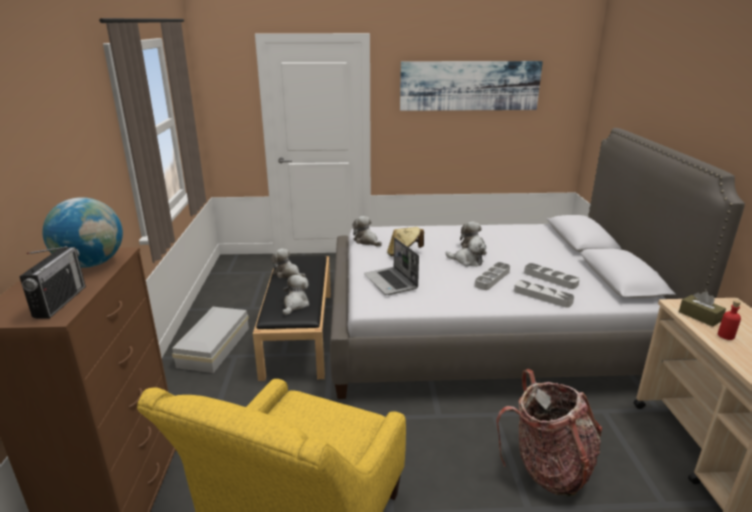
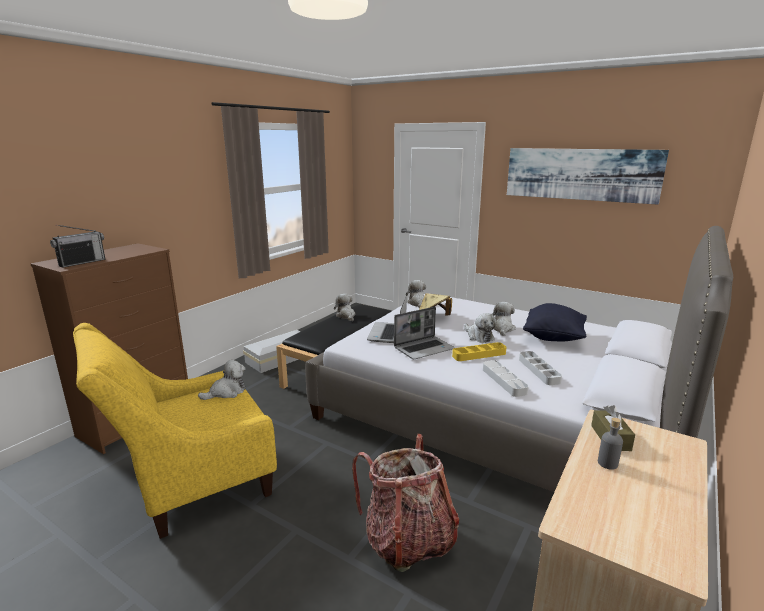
camera: 35 degrees right, 5 degrees down
globe [42,197,123,267] -> none
plush toy [283,275,309,315] -> plush toy moved to [198,360,246,400]
grey tray [475,262,510,290] -> yellow tray [452,342,506,361]
red bottle [718,300,741,340] -> grey bottle [598,418,623,470]
none -> laptop [394,307,455,359]
none -> black pillow [523,303,587,341]

